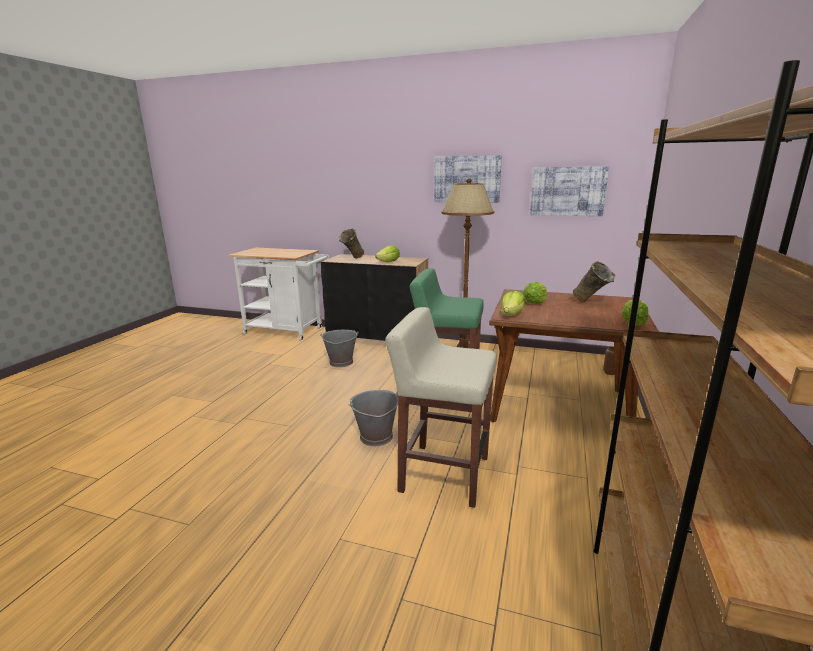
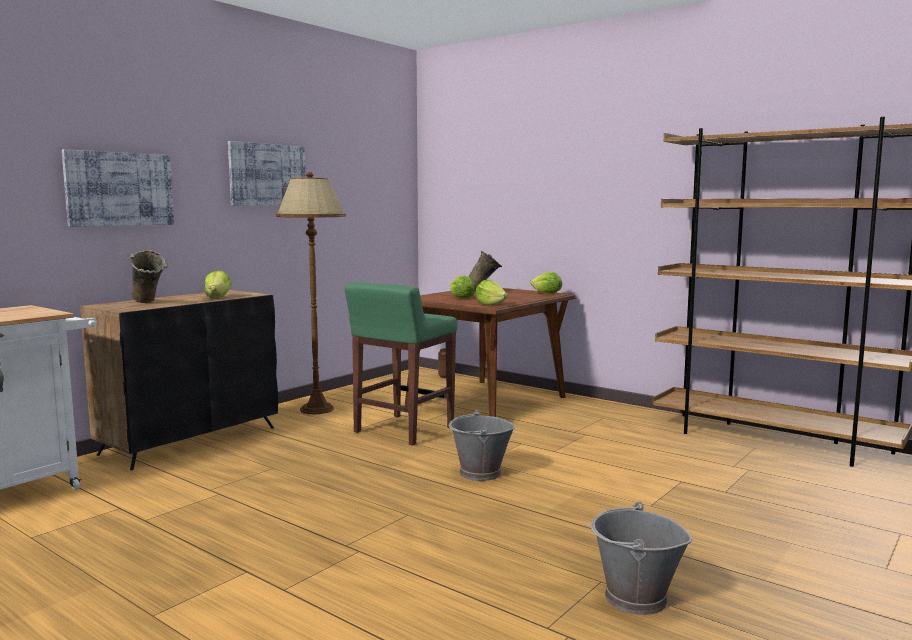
camera: 70 degrees left, 10 degrees down
grey bucket [320,330,359,367] -> grey bucket moved to [591,501,692,615]
beige stool [385,307,497,508] -> none
picture [530,166,609,216] -> picture moved to [62,149,174,227]

